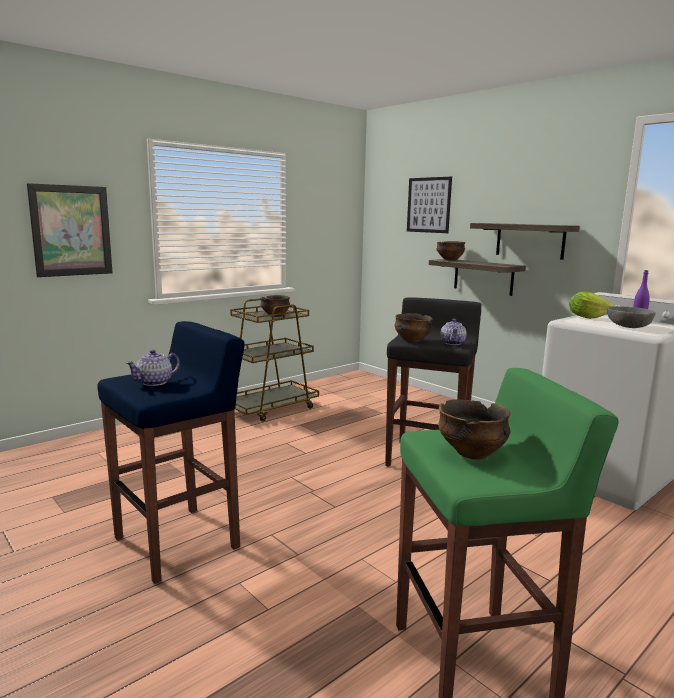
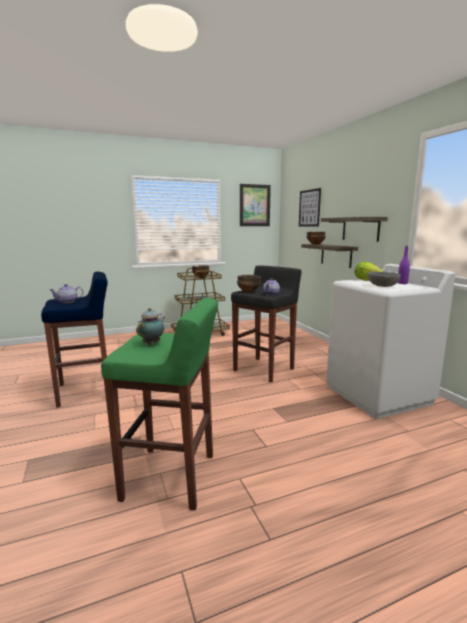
camera: 20 degrees right, 0 degrees up
picture [27,183,113,277] -> picture moved to [240,184,271,226]
bowl [438,400,511,460] -> teapot [136,308,165,345]

